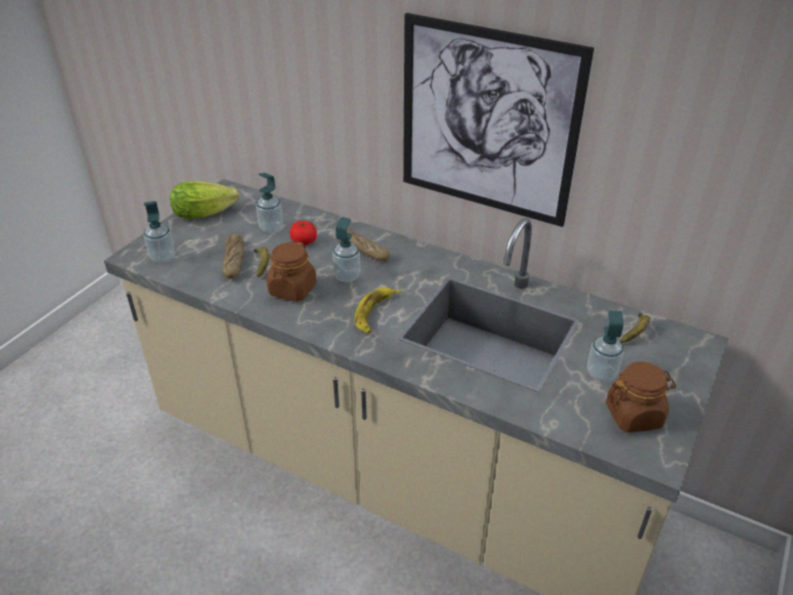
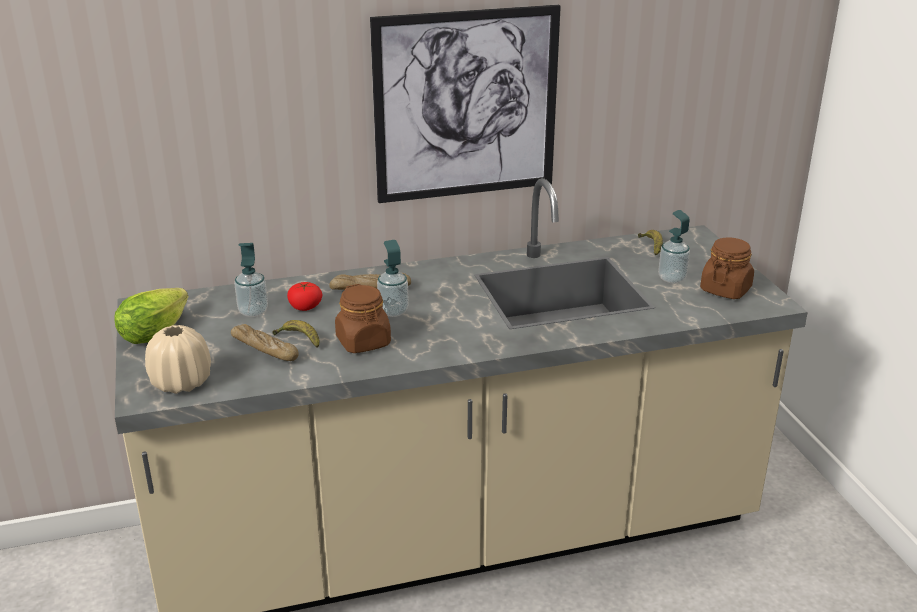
camera: 45 degrees left, 10 degrees down
soap dispenser [144,201,175,263] -> beige vase [145,325,211,394]
banana [355,287,401,334] -> none

